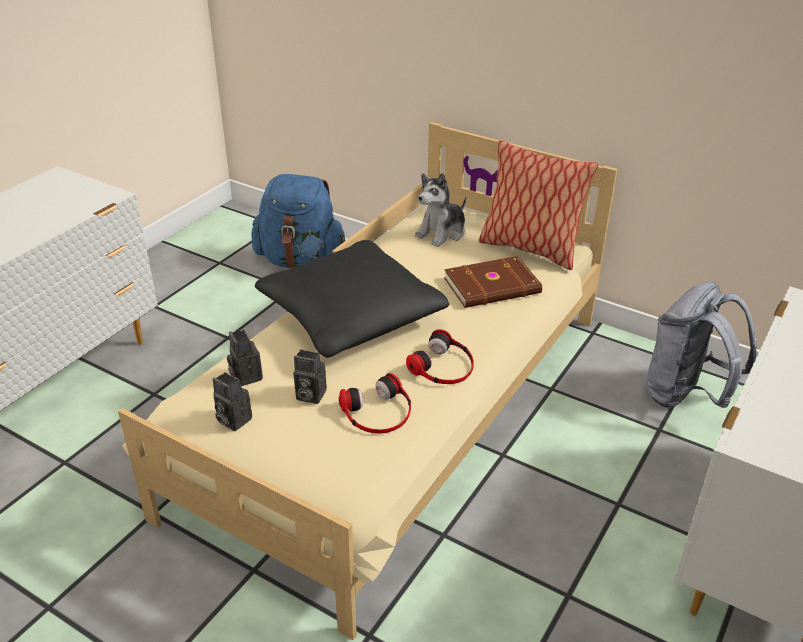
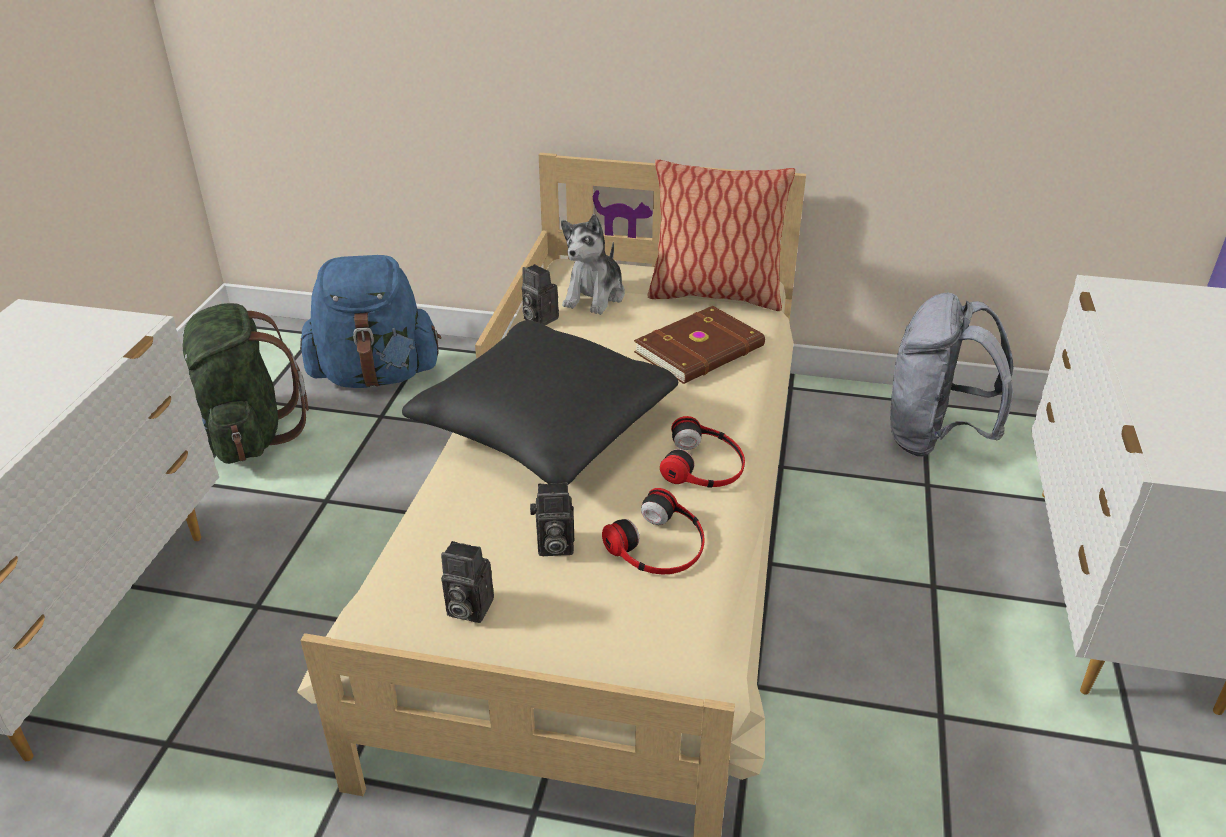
camera: 20 degrees left, 0 degrees up
camera [227,330,263,386] -> camera moved to [522,264,559,325]
none -> green backpack [182,303,309,464]

